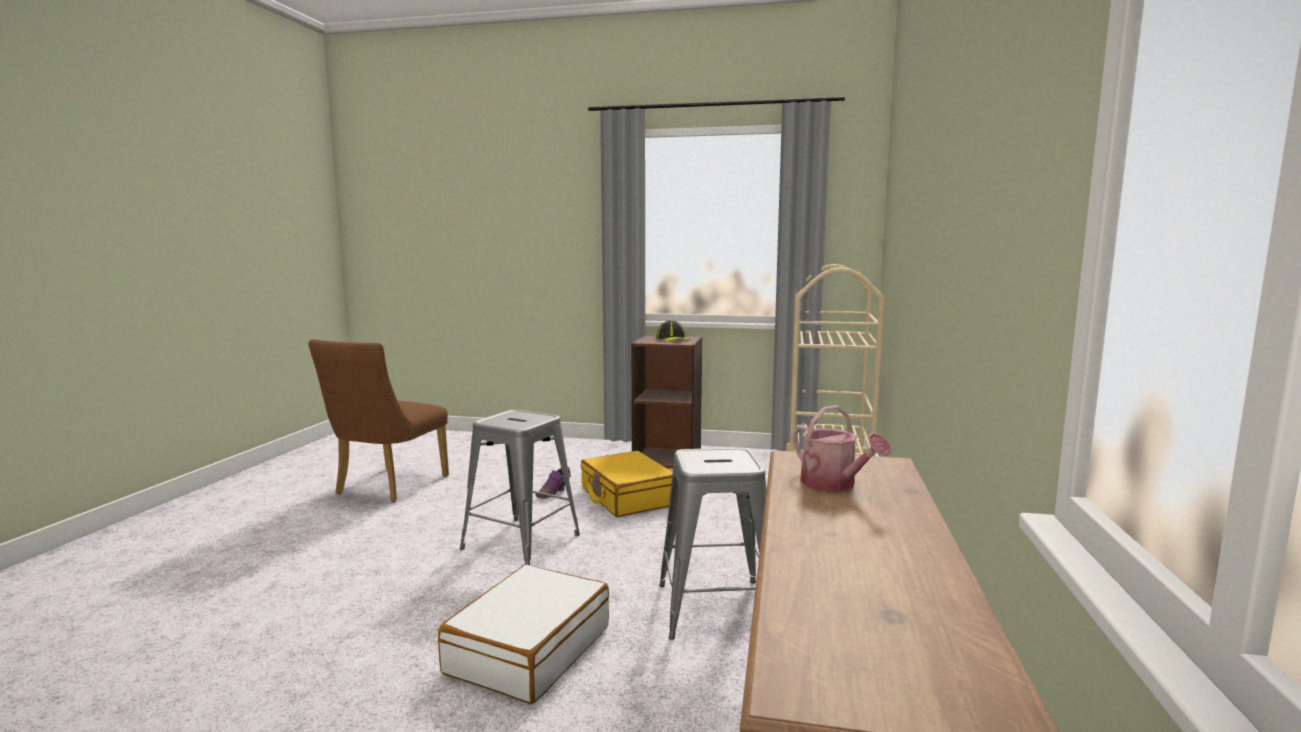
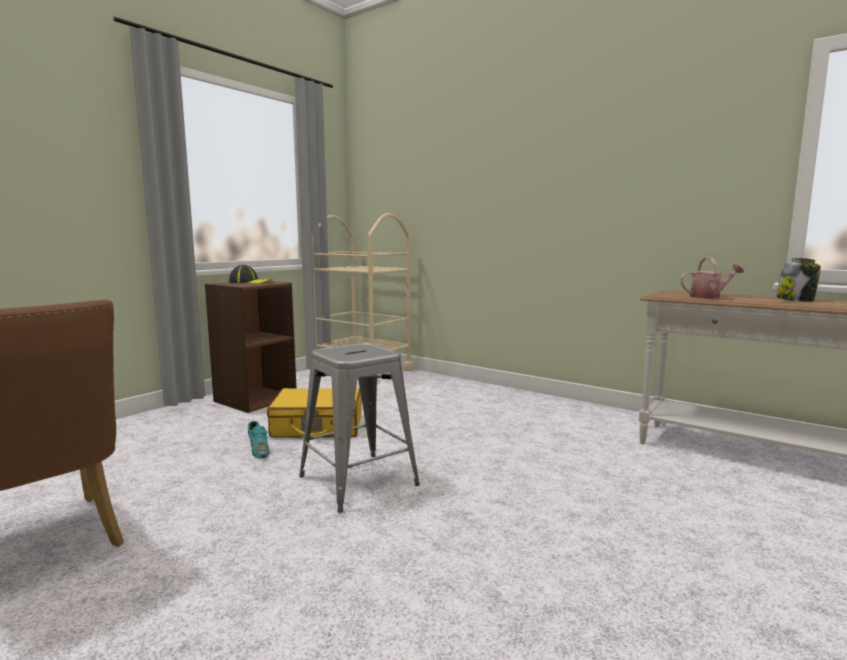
camera: 65 degrees left, 0 degrees up
white suitcase [438,564,609,704] -> none
purple shoe [535,467,571,498] -> turquoise shoe [248,421,270,459]
grey stool [659,448,767,640] -> none
none -> jar [777,258,821,302]

